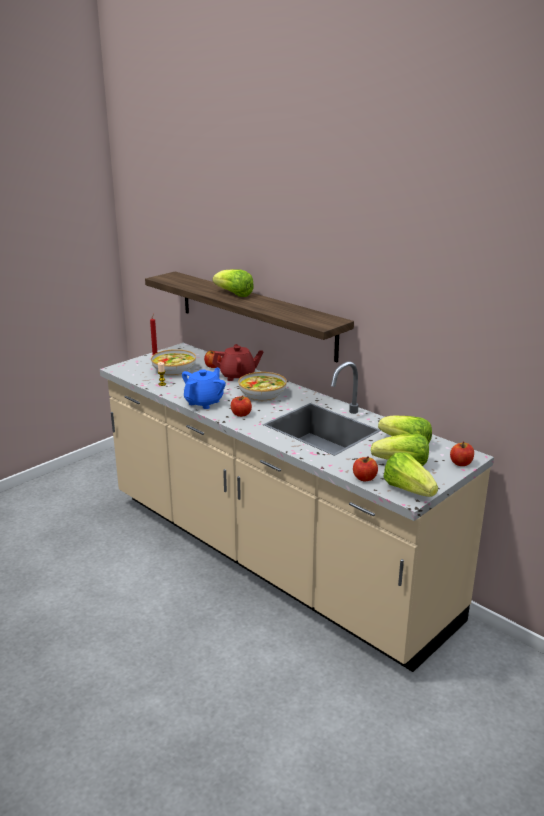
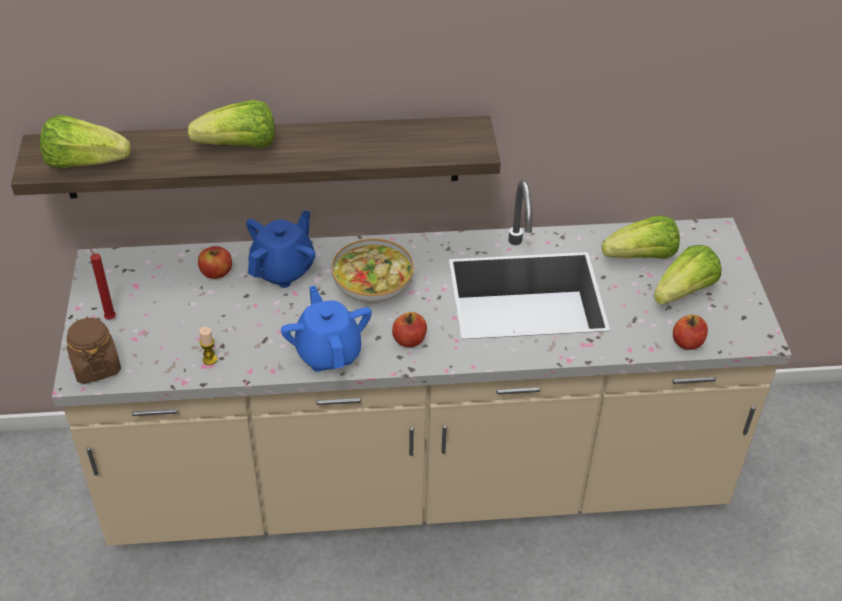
camera: 50 degrees left, 20 degrees up
bowl [151,349,196,376] -> none
red teapot [212,344,263,381] -> blue teapot [246,210,316,288]
lettuce [383,452,438,497] -> lettuce moved to [40,115,131,169]
apple [450,442,474,466] -> none
none -> brown jar [67,316,121,384]

